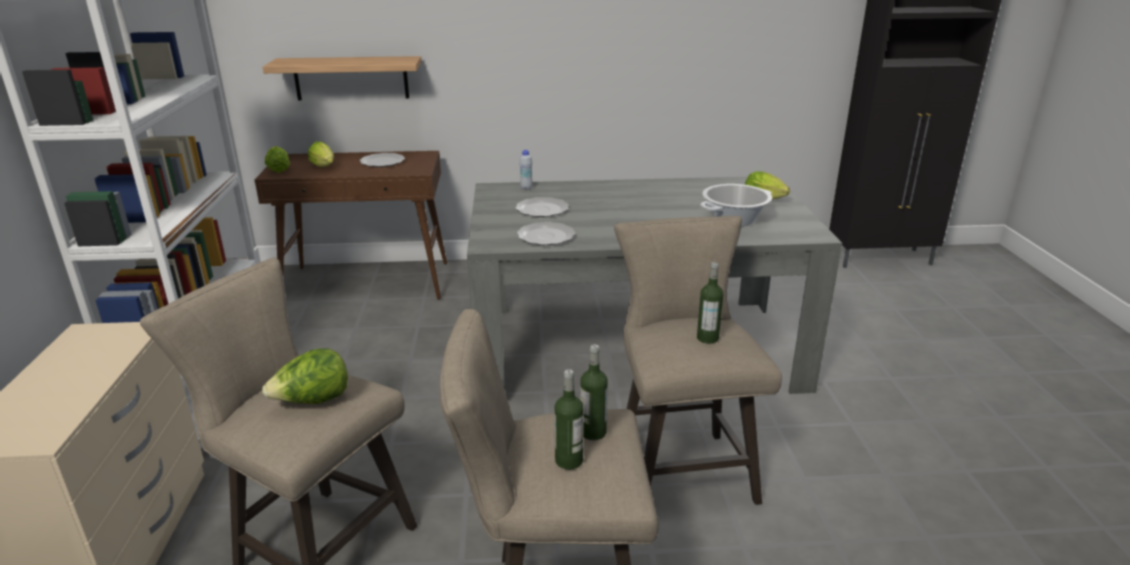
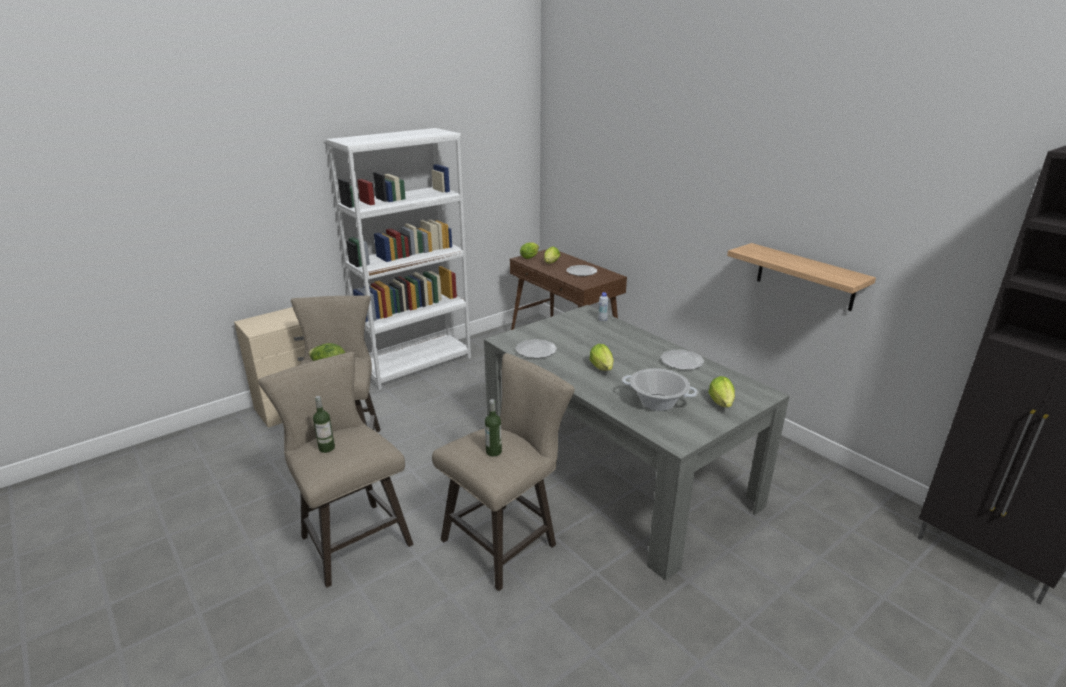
camera: 55 degrees right, 0 degrees up
shelf [263,56,422,100] -> shelf moved to [727,243,876,311]
plate [516,197,569,217] -> plate moved to [661,349,704,370]
bottle [580,344,608,440] -> none
none -> lettuce [589,344,614,371]

